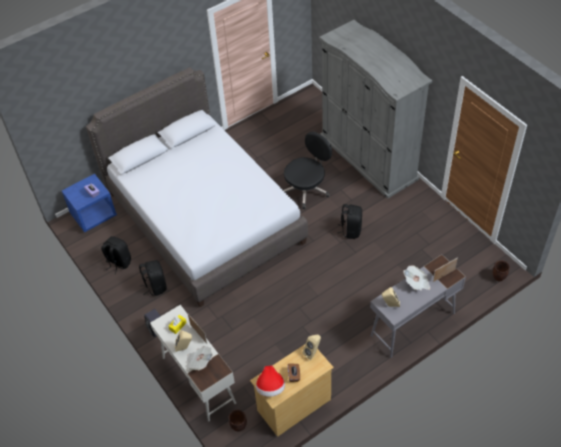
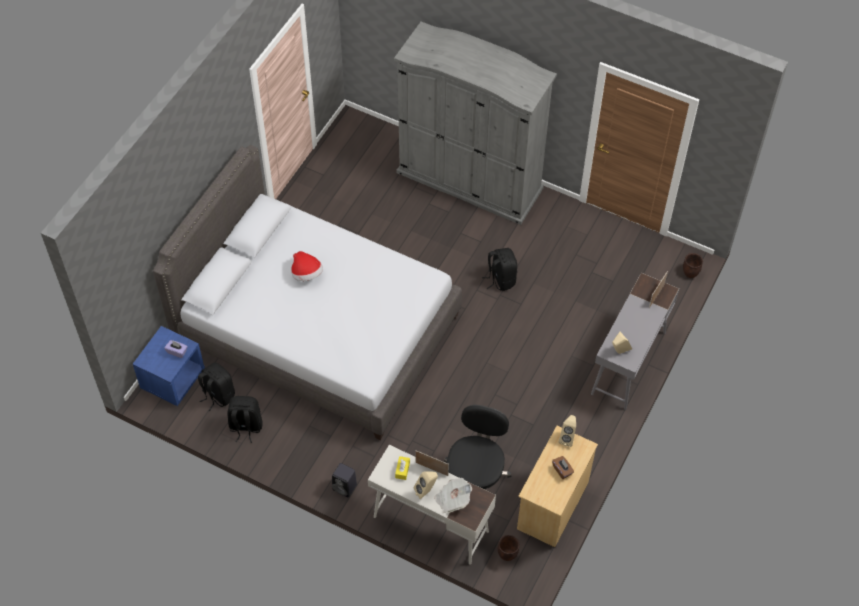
camera: 30 degrees left, 5 degrees up
black backpack [139,260,167,296] -> black backpack moved to [198,362,235,411]
hat [256,365,285,397] -> hat moved to [291,251,323,281]
black office chair [283,132,332,209] -> black office chair moved to [444,405,511,490]
newspaper [404,265,431,291] -> none

